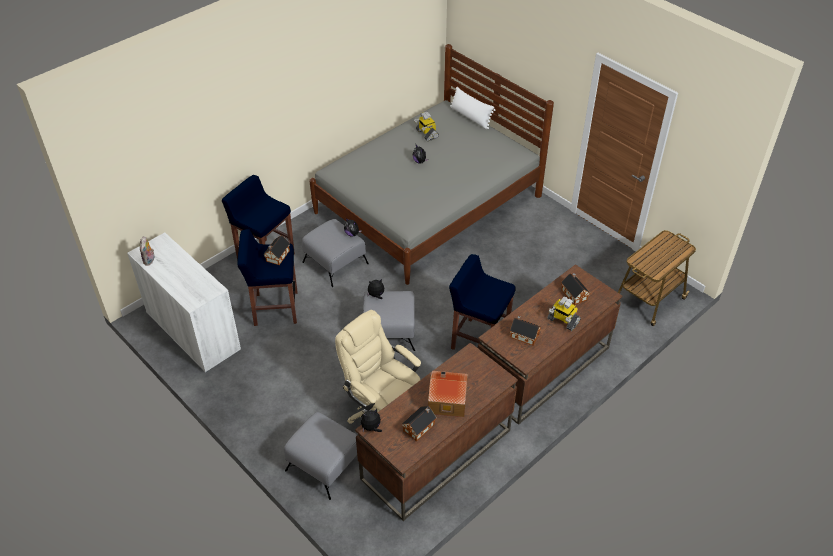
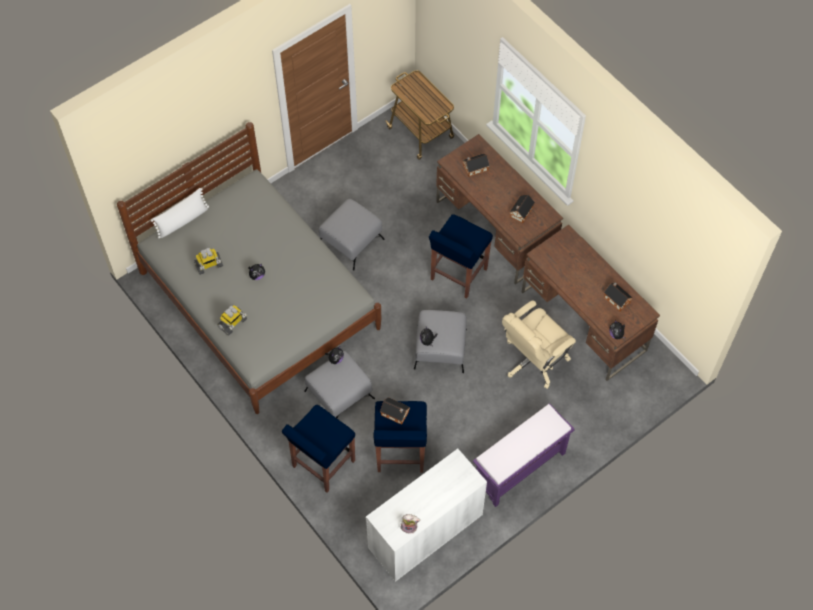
camera: 85 degrees left, 15 degrees up
grey ottoman [284,412,357,500] -> grey ottoman moved to [318,198,385,270]
toy house [428,371,468,417] -> none
toy robot [547,297,581,331] -> toy robot moved to [217,305,247,336]
none -> purple bench [473,403,574,507]

